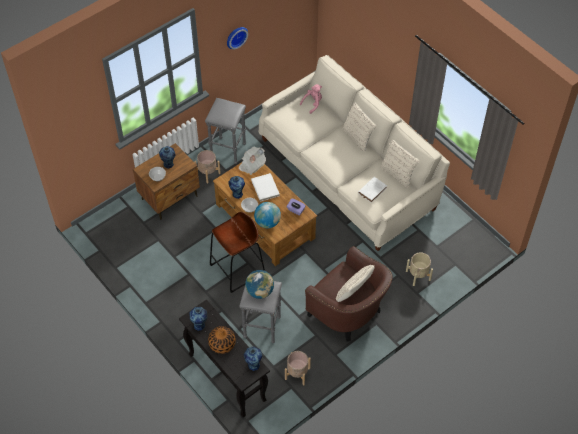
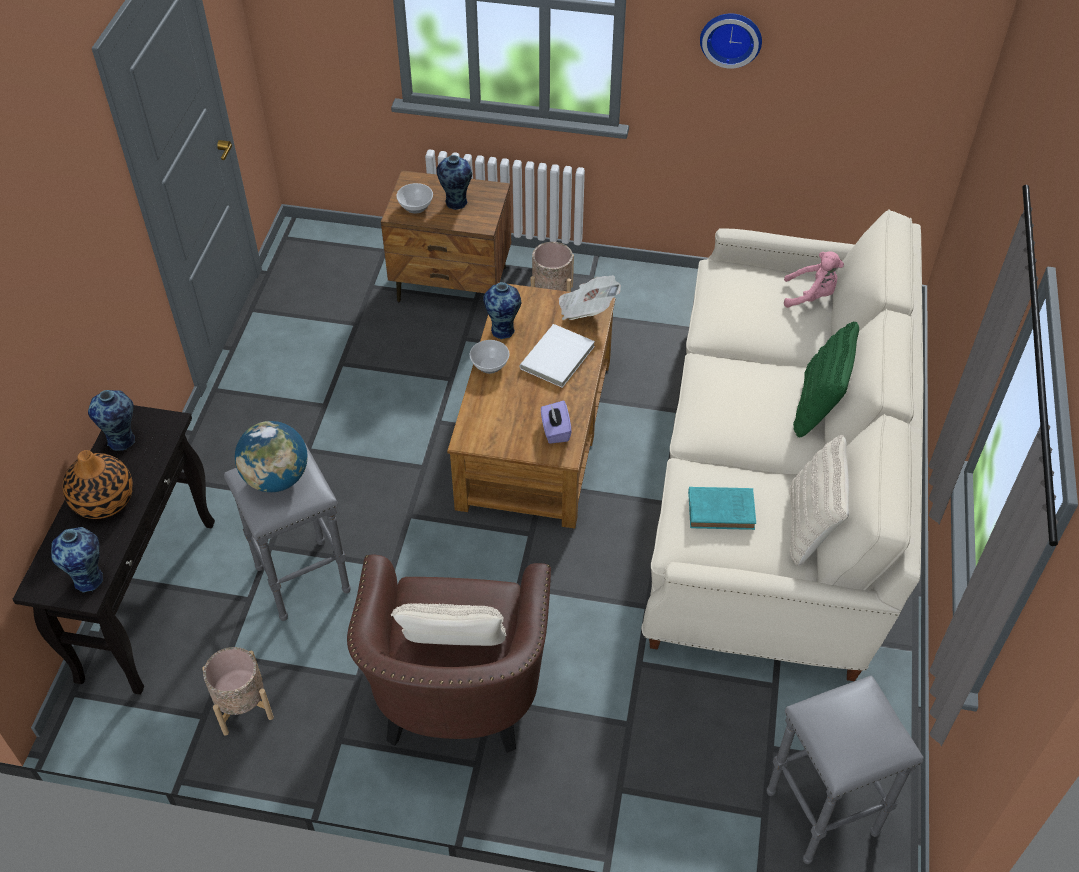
camera: 50 degrees right, 5 degrees down
grey stool [205,98,246,164] -> grey stool moved to [767,676,924,864]
brown stool [210,212,265,293] -> none
globe [254,202,281,228] -> none
beige pillow [342,103,377,152] -> green pillow [793,321,859,438]
white book [358,177,387,203] -> turquoise book [688,487,756,530]
beige planter [406,252,433,286] -> none

